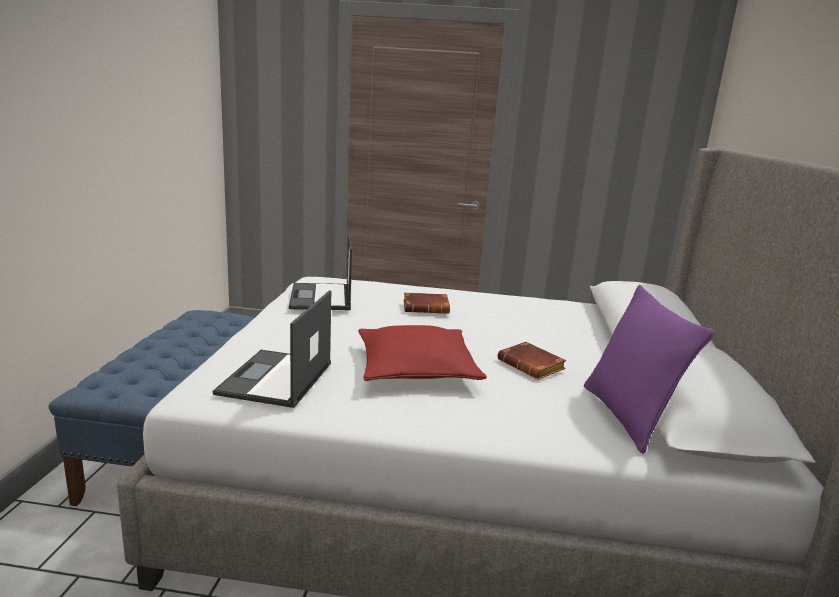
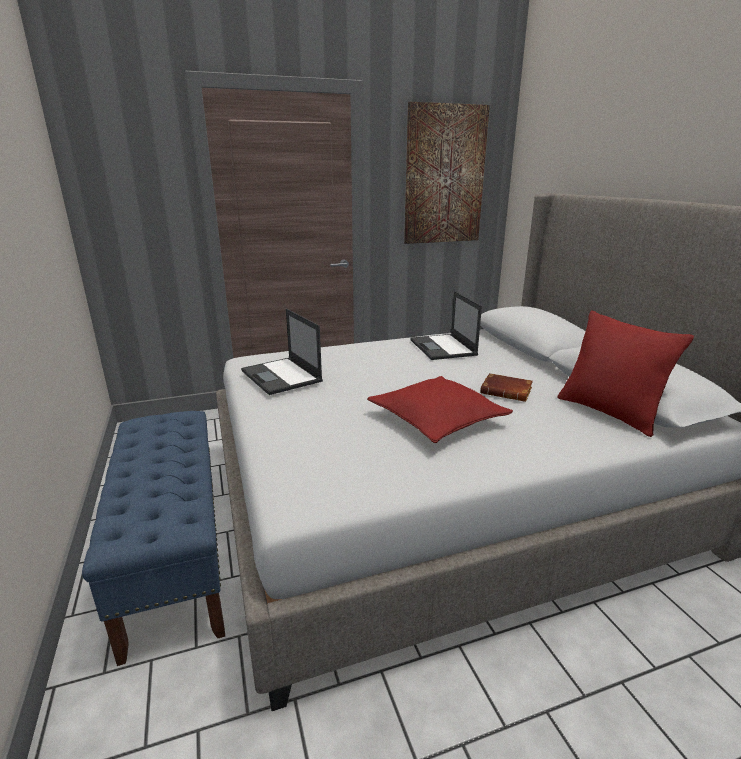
camera: 25 degrees left, 5 degrees up
laptop [213,290,331,408] -> laptop moved to [410,291,482,360]
brown book [404,292,450,314] -> none
purple pillow [584,285,715,454] -> red pillow [558,310,694,437]
none -> picture [404,102,490,244]

